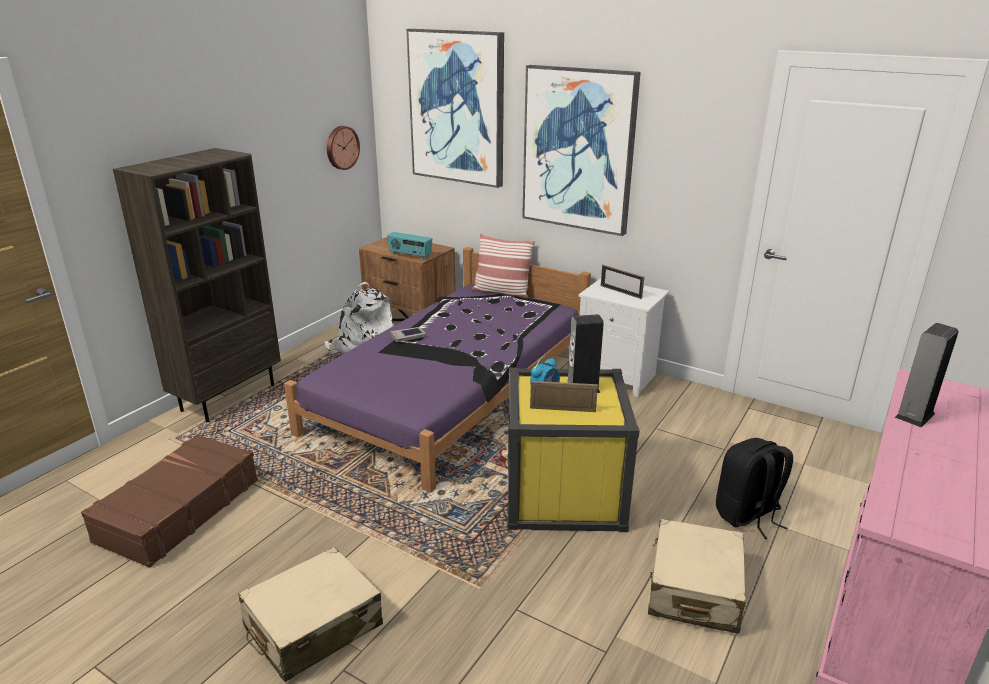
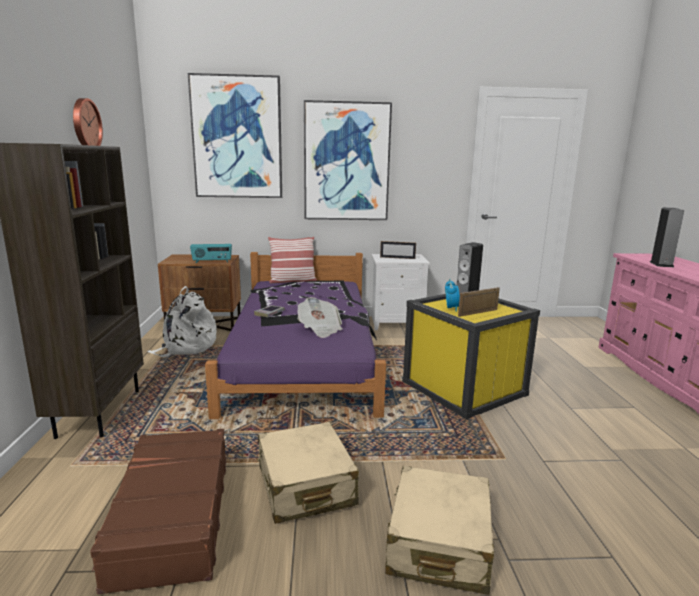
camera: 35 degrees left, 10 degrees down
wall clock [327,126,360,170] -> wall clock moved to [73,98,103,146]
beige suitcase [648,519,746,634] -> beige suitcase moved to [258,422,359,524]
black backpack [716,438,793,539] -> none
none -> newspaper [297,297,343,338]

